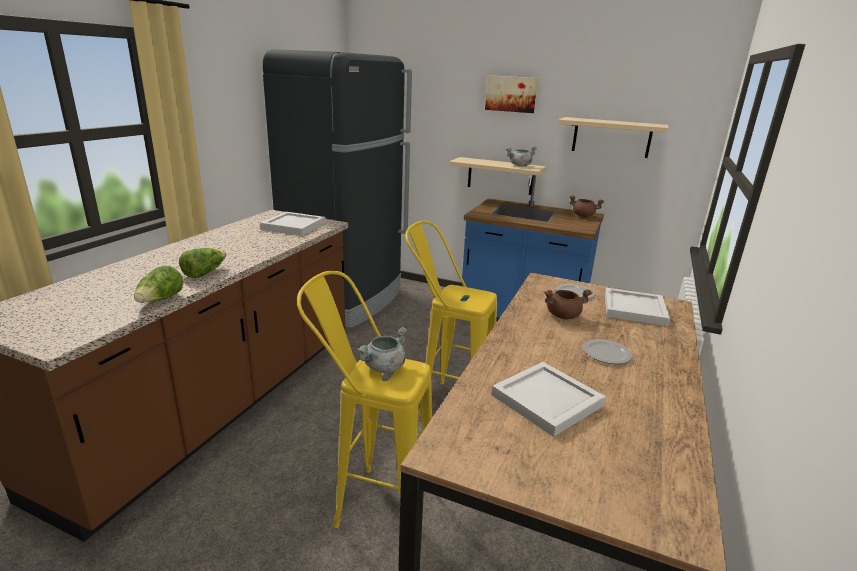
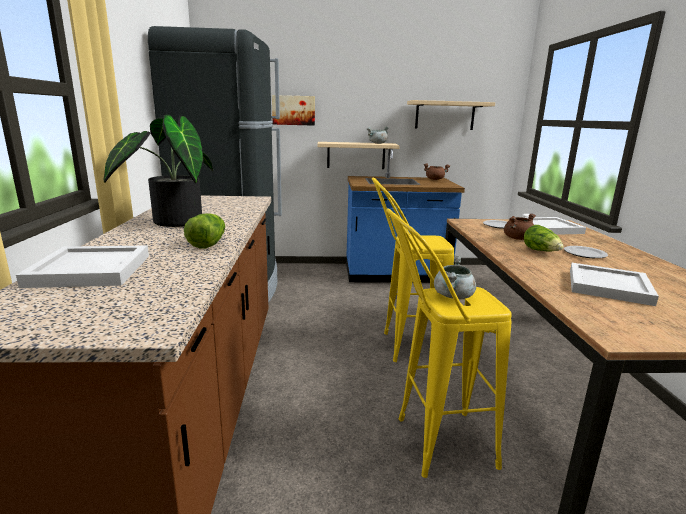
camera: 25 degrees left, 5 degrees down
lettuce [134,266,183,303] -> lettuce moved to [524,225,564,252]
white tray [260,212,326,235] -> white tray moved to [16,245,149,288]
picture [485,75,538,113] -> picture moved to [272,95,315,126]
none -> potted plant [104,115,213,227]

